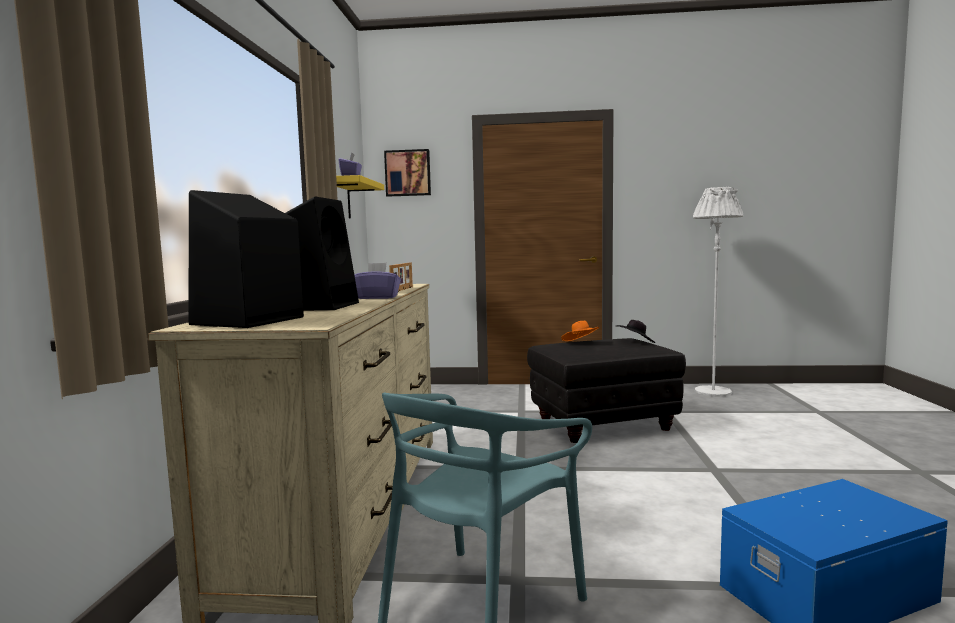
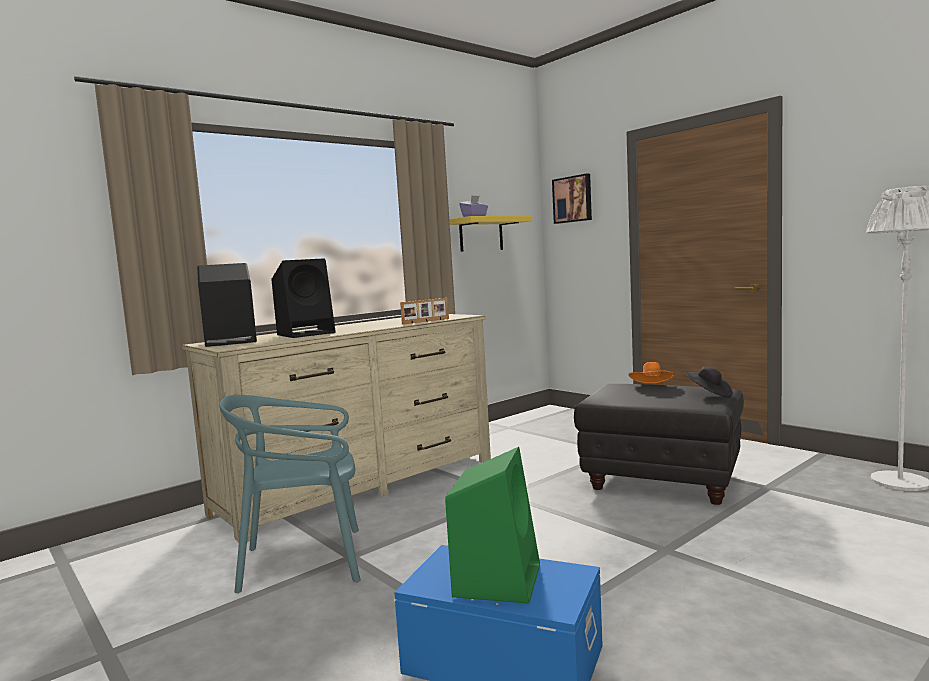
camera: 45 degrees right, 0 degrees up
purple tissue box [354,262,401,299] -> none
none -> green speaker [445,447,540,604]

